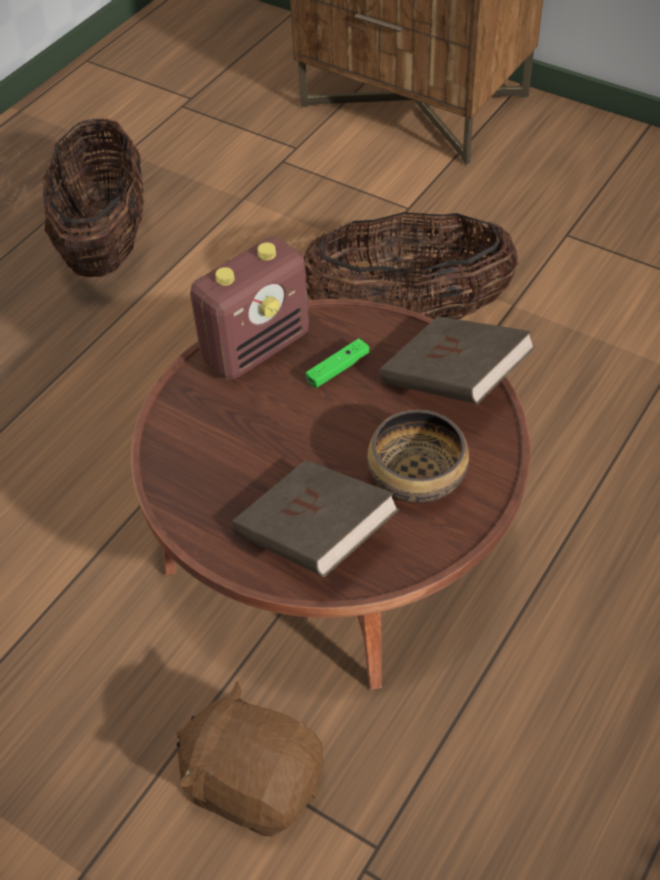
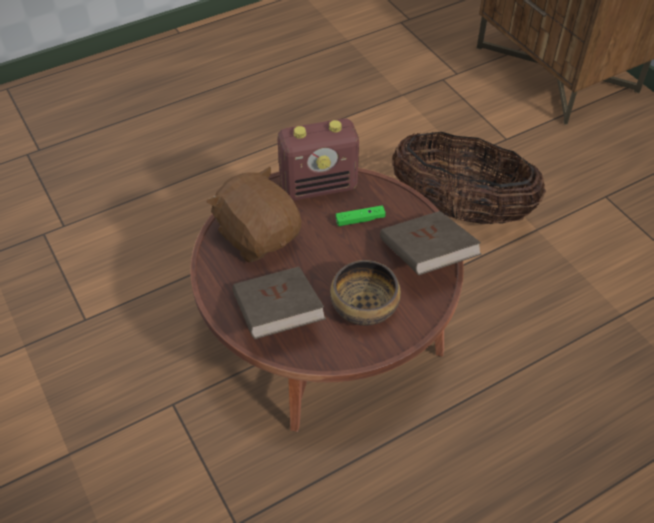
camera: 25 degrees right, 0 degrees up
basket [42,118,144,277] -> none
brown plush toy [177,681,323,837] -> brown plush toy moved to [207,167,301,262]

